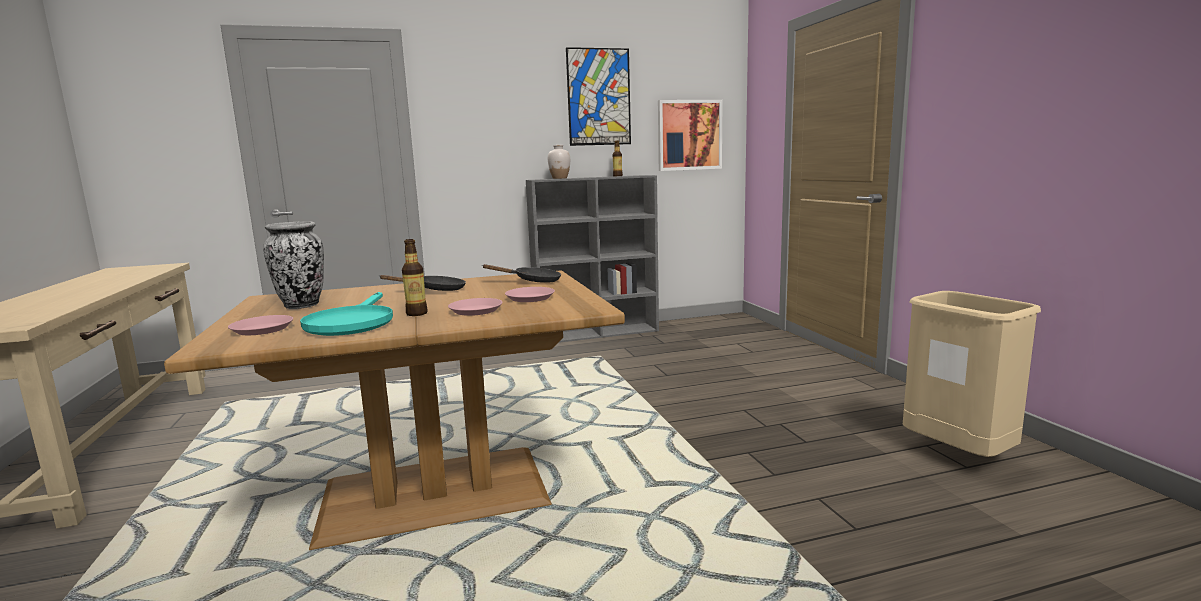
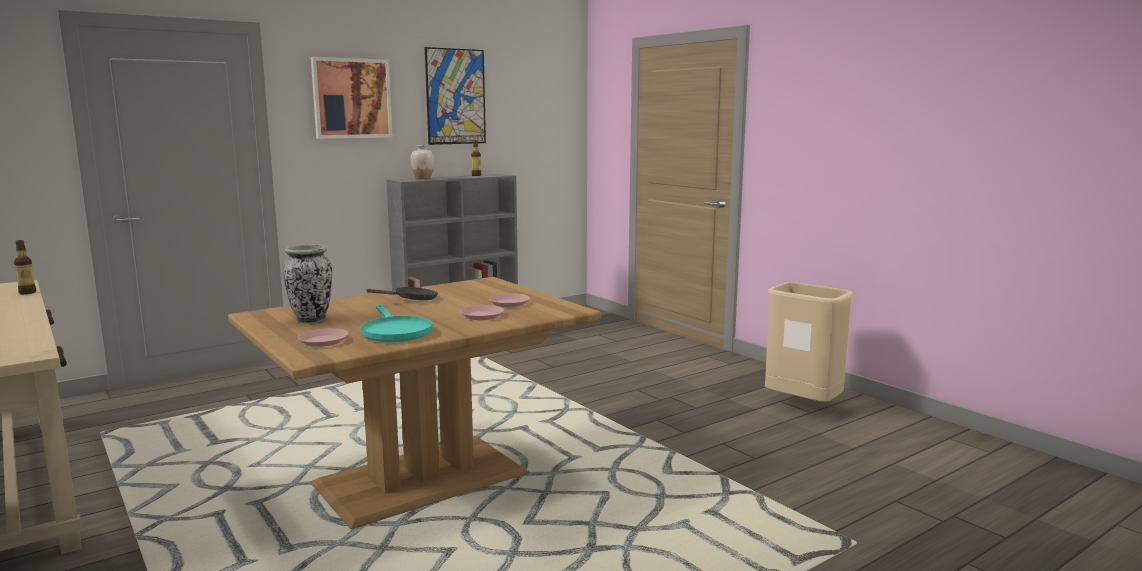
camera: 20 degrees left, 0 degrees up
bottle [402,239,428,316] -> bottle moved to [14,240,36,294]
black frying pan [482,264,561,283] -> none
picture [658,100,723,171] -> picture moved to [311,57,393,139]

